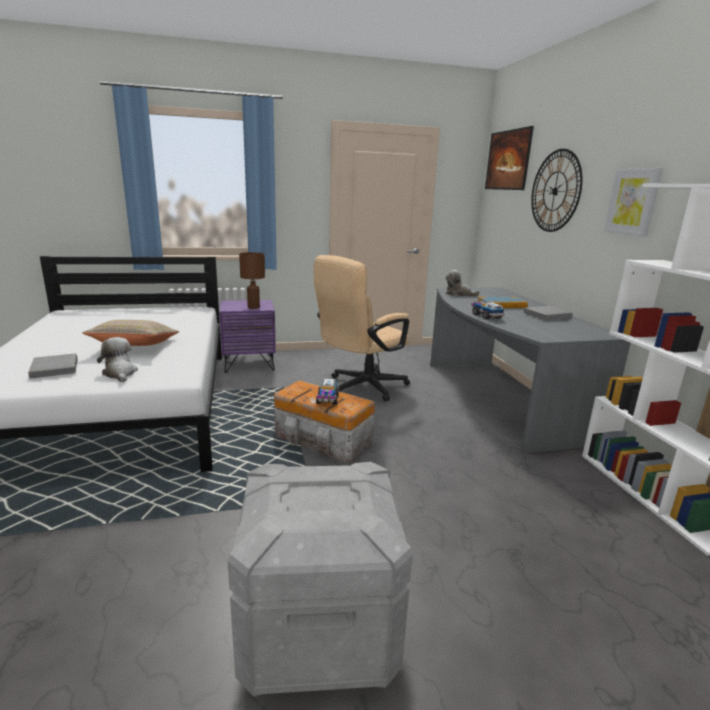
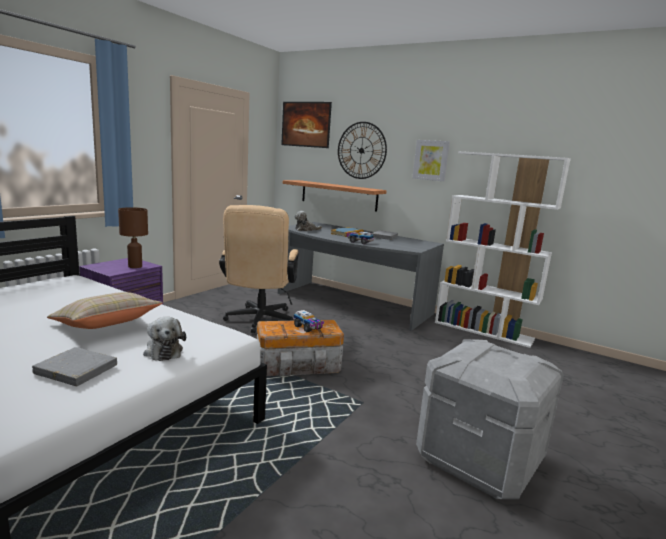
camera: 45 degrees left, 5 degrees down
plush toy [97,337,138,382] -> plush toy turned 135 degrees counterclockwise [143,317,186,361]
none -> shelf [283,180,387,212]

